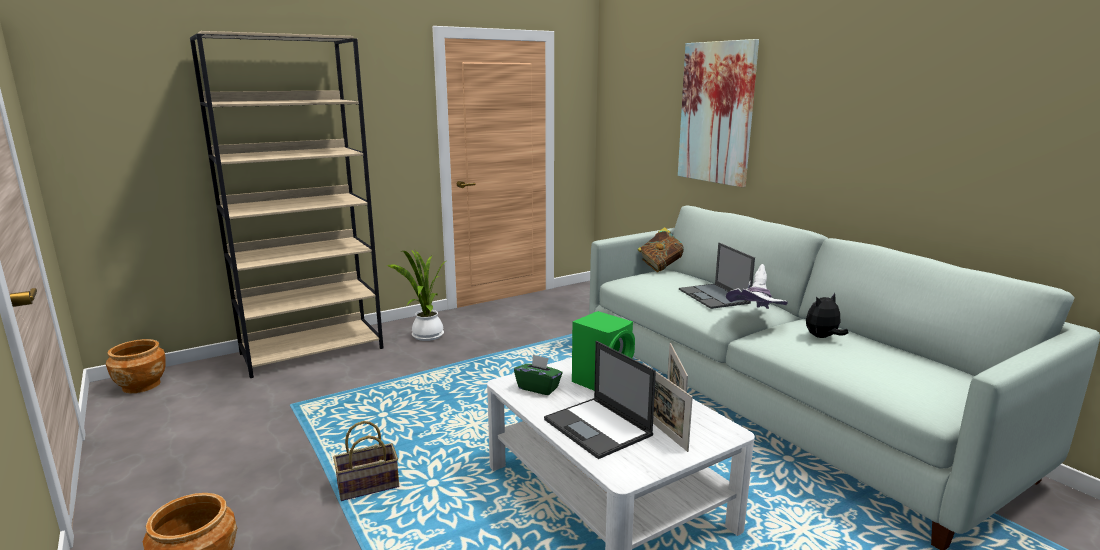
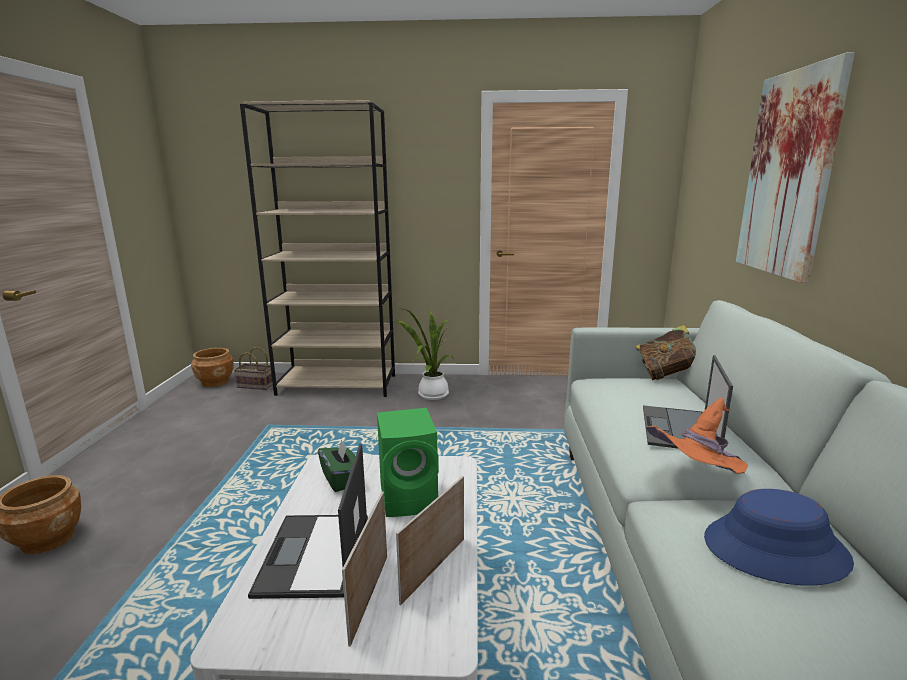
camera: 35 degrees right, 0 degrees up
basket [333,421,399,501] -> basket moved to [234,347,273,390]
white hat [726,264,788,309] -> orange hat [646,398,748,474]
plush toy [806,293,848,338] -> blue hat [704,489,854,585]

